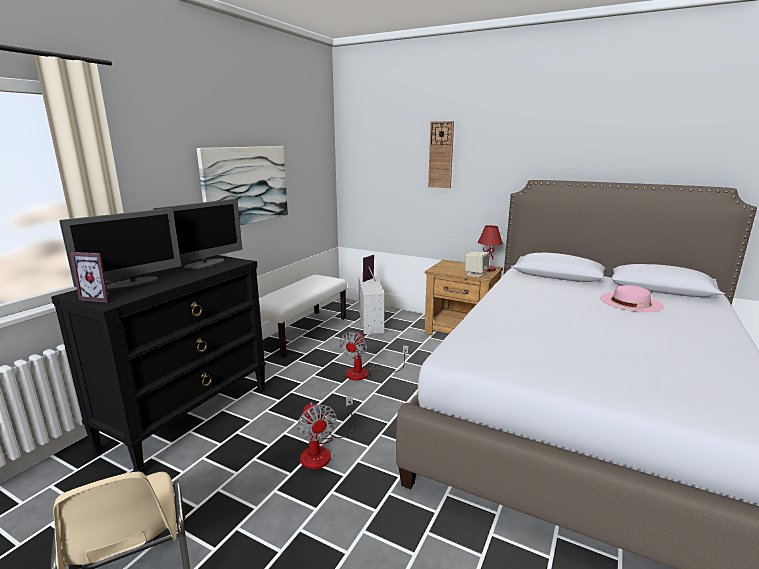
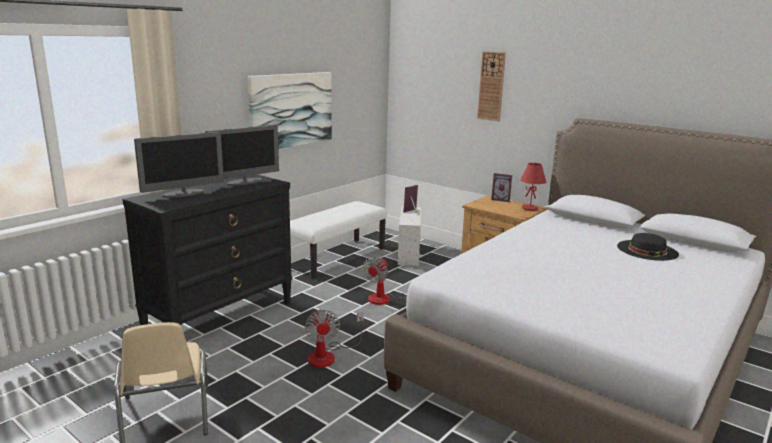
camera: 10 degrees right, 0 degrees up
picture frame [70,252,110,302] -> picture frame moved to [491,173,512,202]
beige speaker [465,252,488,277] -> none
pink hat [600,285,664,312] -> black hat [617,233,679,261]

